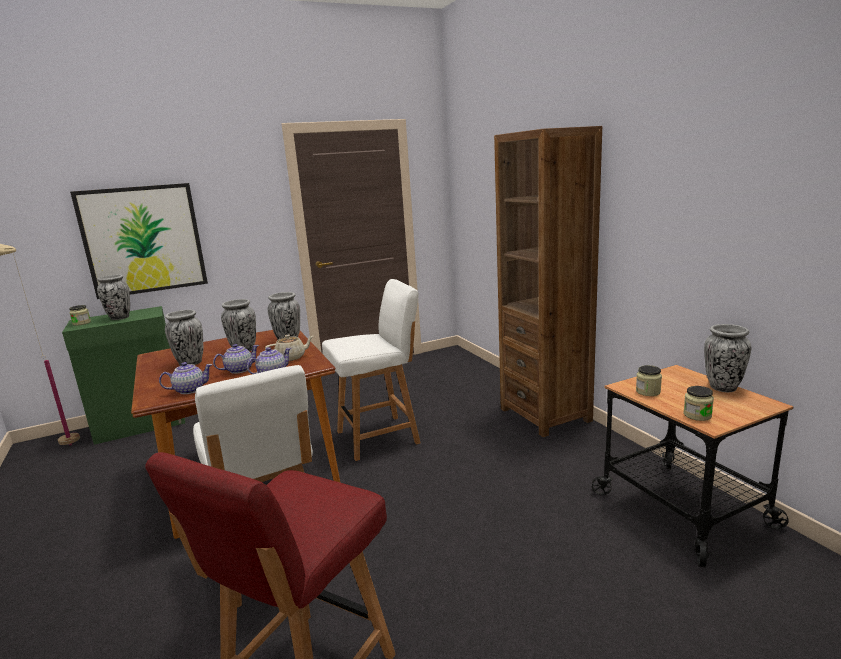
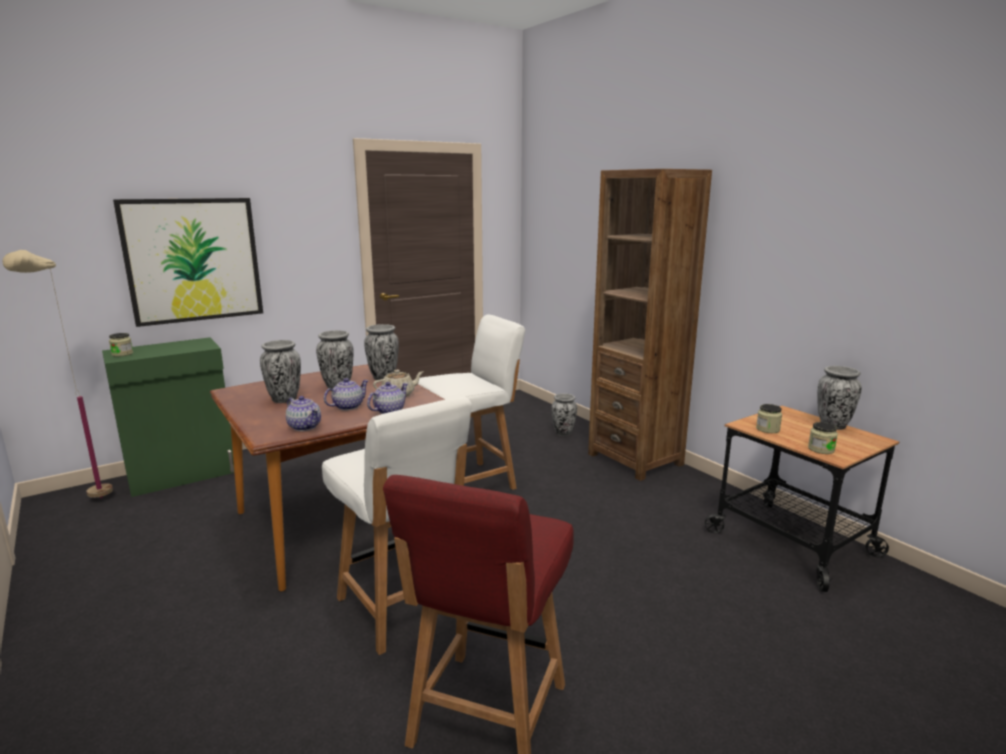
camera: 10 degrees left, 0 degrees up
vase [97,275,130,320] -> vase moved to [551,393,577,436]
teapot [159,362,213,394] -> teapot turned 75 degrees clockwise [286,396,321,431]

